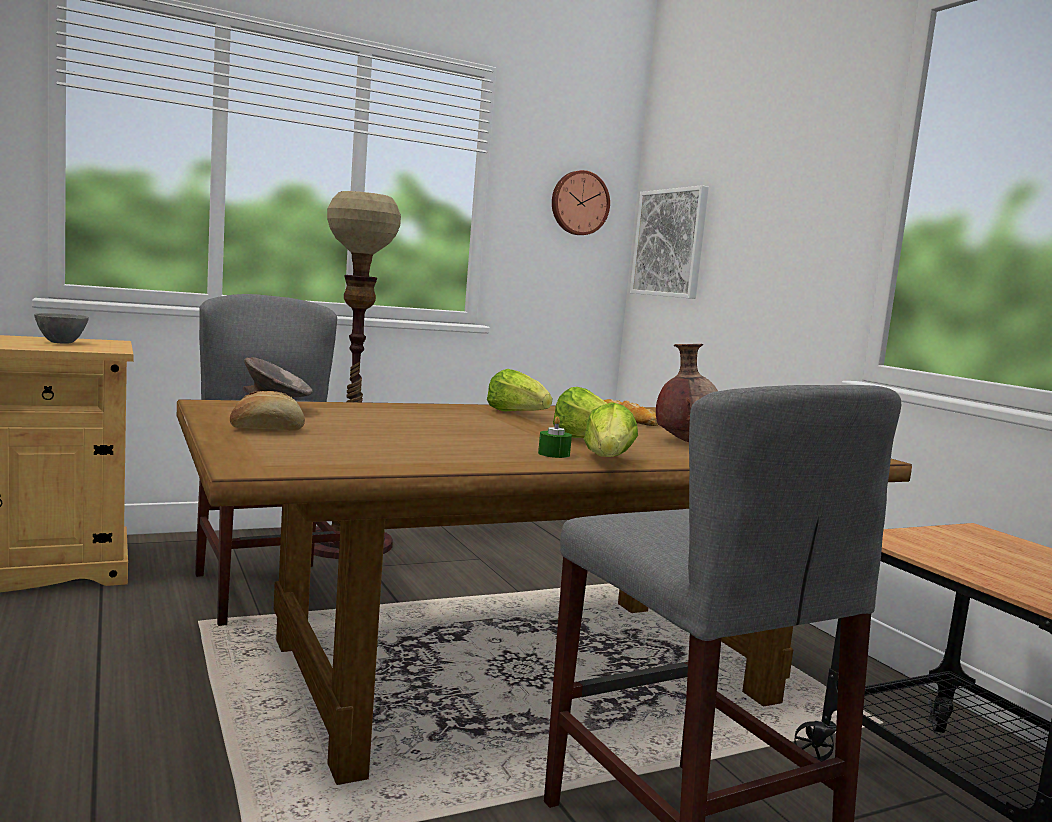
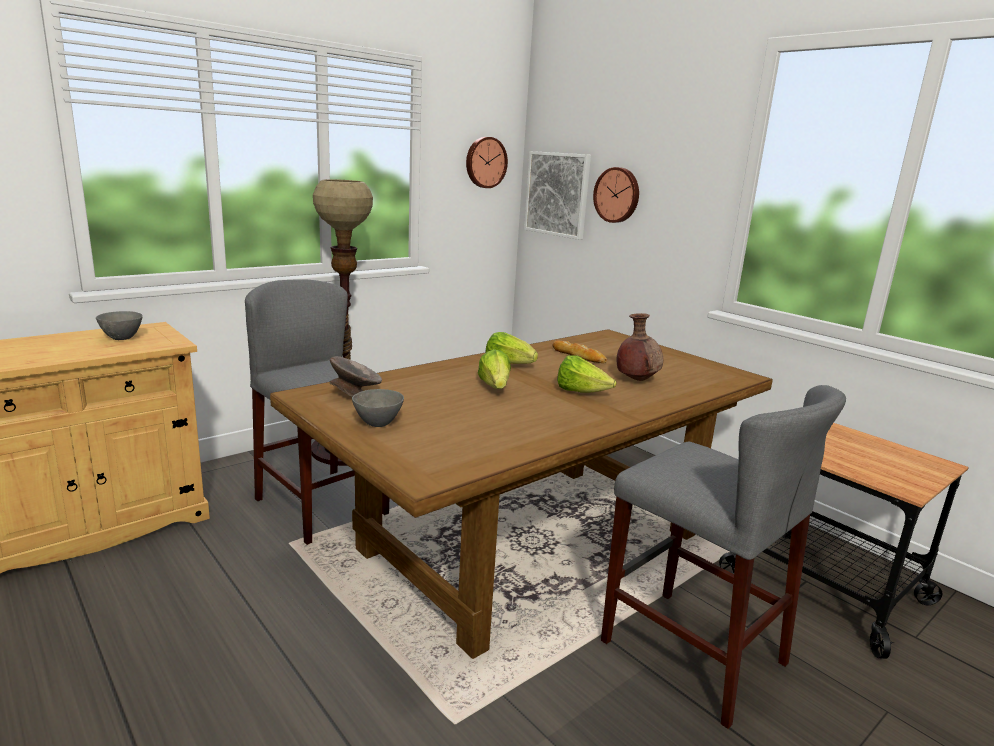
camera: 15 degrees left, 10 degrees up
bread [230,391,305,431] -> grey bowl [352,389,404,427]
green candle [538,416,572,458] -> none
lettuce [584,402,638,457] -> lettuce moved to [477,349,511,389]
none -> wall clock [593,167,639,223]

